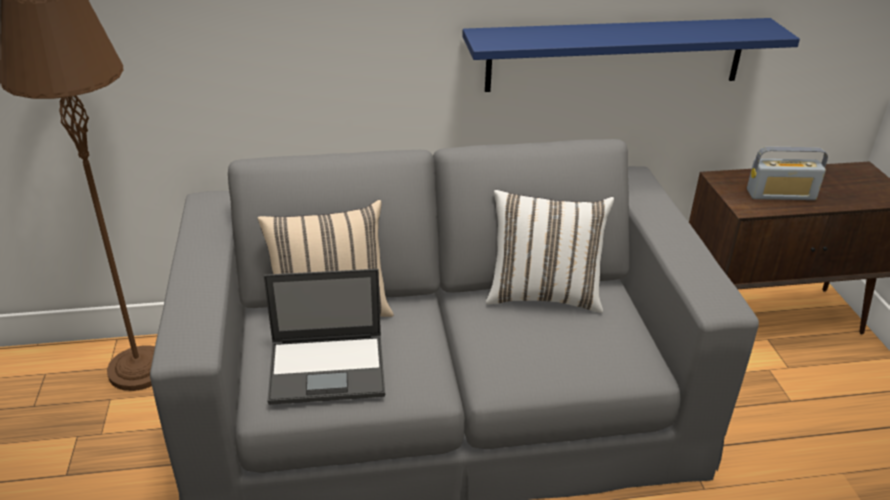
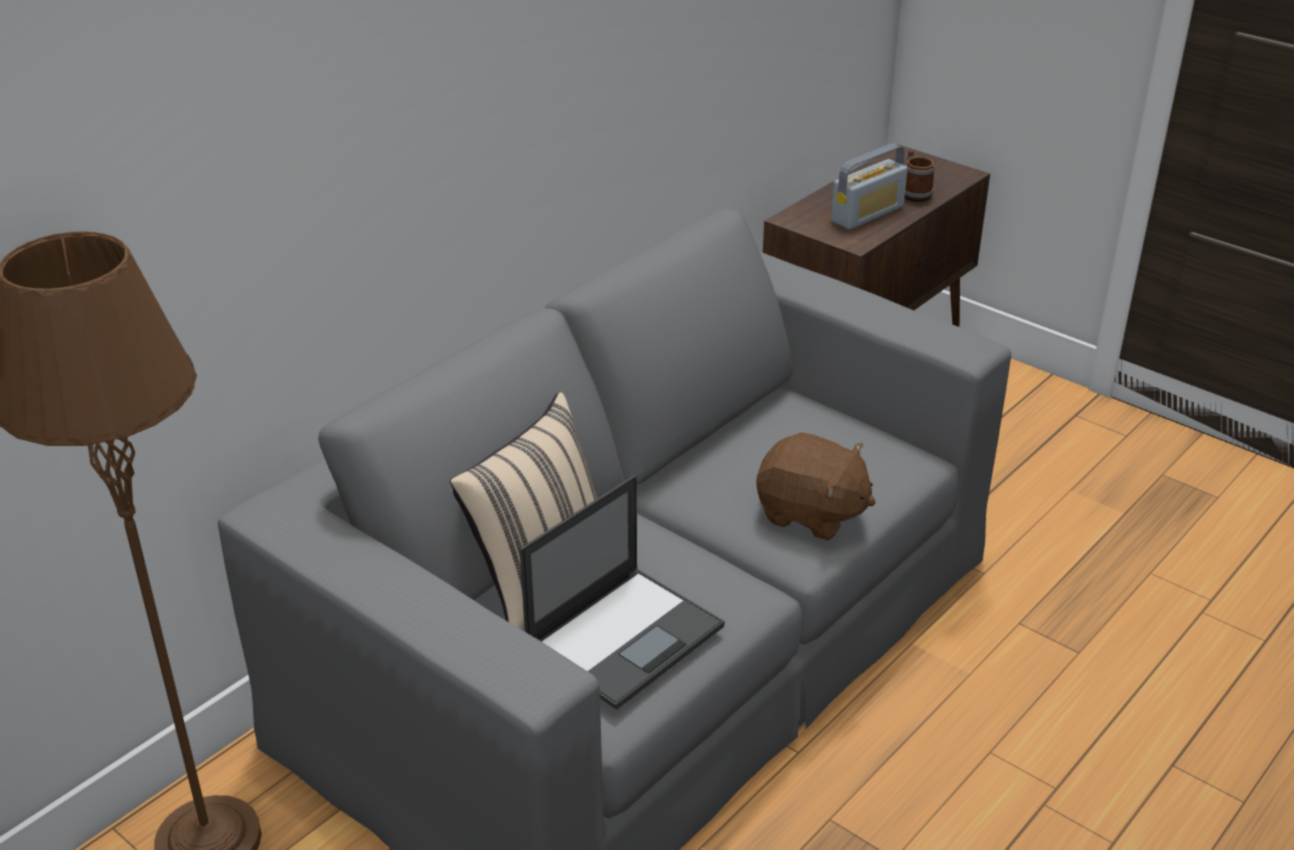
camera: 40 degrees left, 0 degrees up
blue shelf [462,18,800,92] -> none
white pillow [486,190,614,313] -> none
none -> brown plush toy [756,432,876,540]
none -> mug [905,150,935,202]

